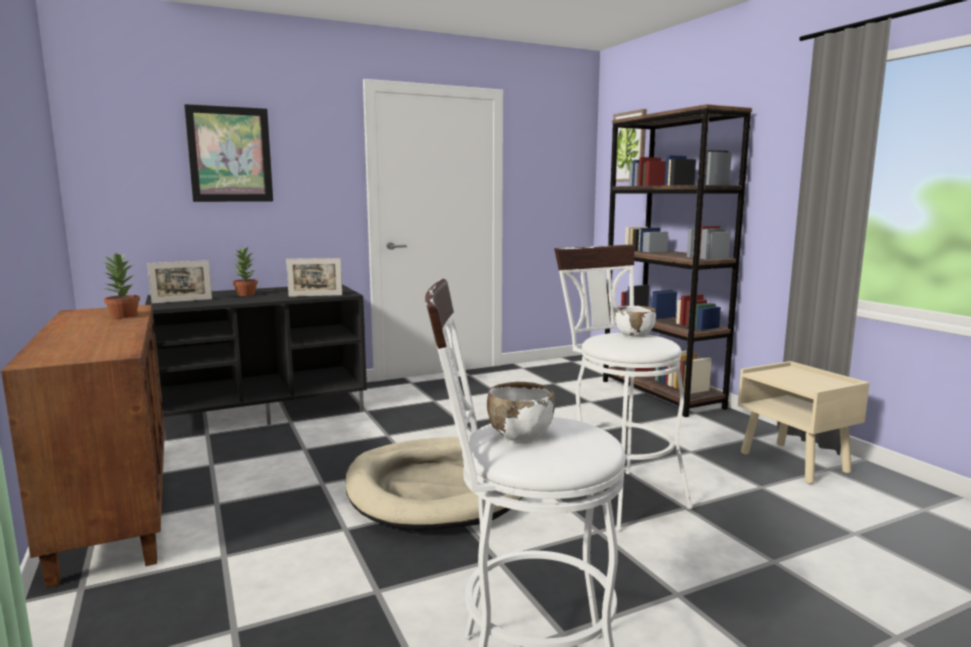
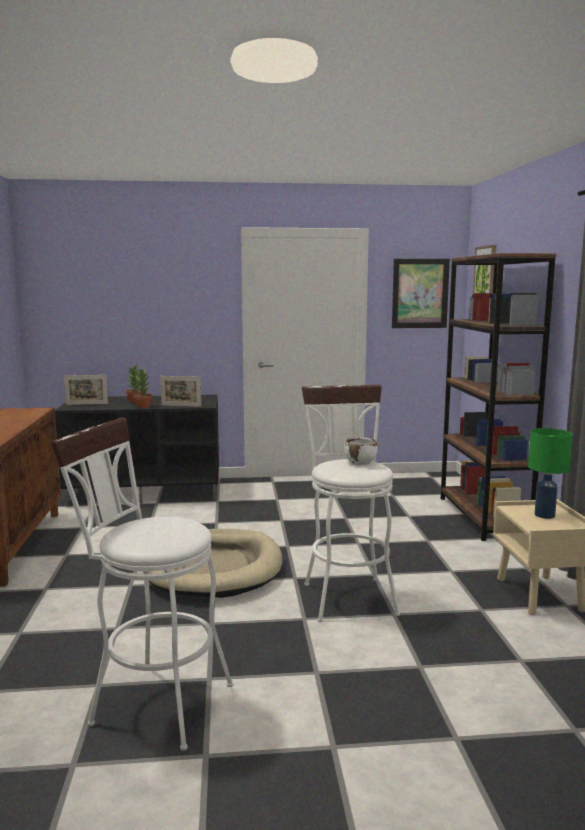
camera: 20 degrees right, 0 degrees up
potted plant [102,253,140,318] -> potted plant moved to [133,369,153,408]
picture [184,104,273,202] -> picture moved to [392,259,450,328]
white bowl [487,382,555,442] -> none
none -> green table lamp [528,428,573,519]

